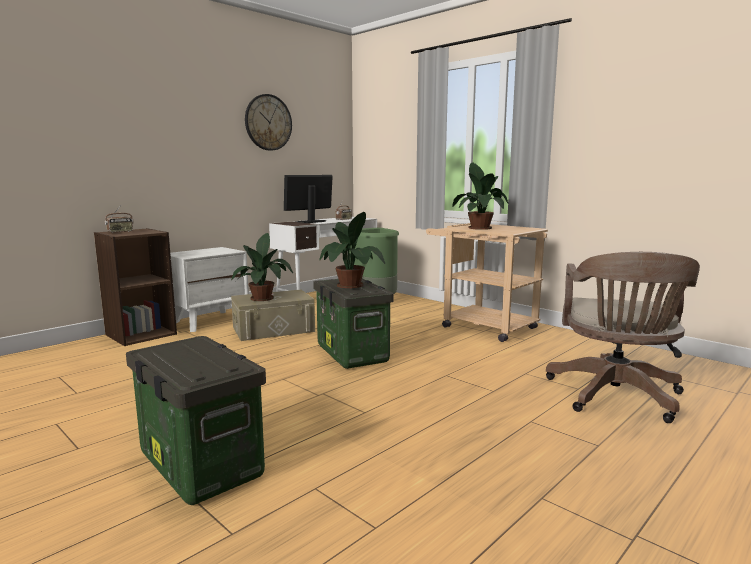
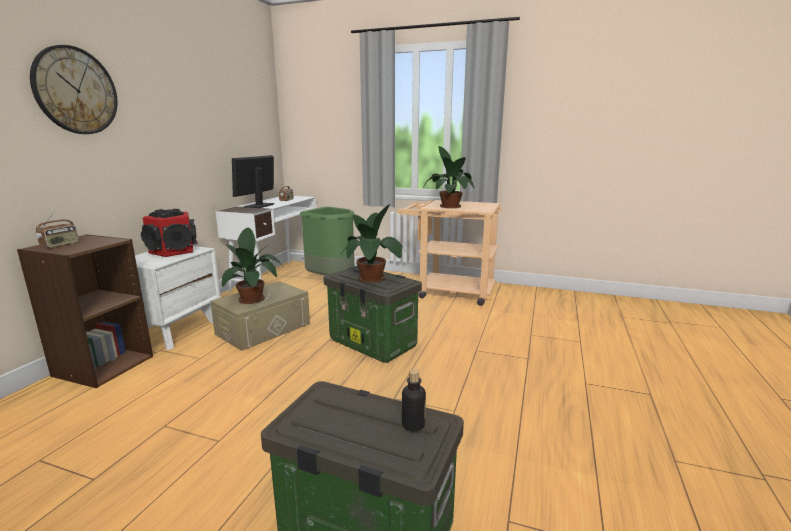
camera: 25 degrees left, 5 degrees up
wall clock [245,94,292,151] -> wall clock moved to [30,45,118,134]
brown office chair [546,252,700,423] -> none
none -> speaker [141,209,198,257]
none -> bottle [402,369,426,432]

